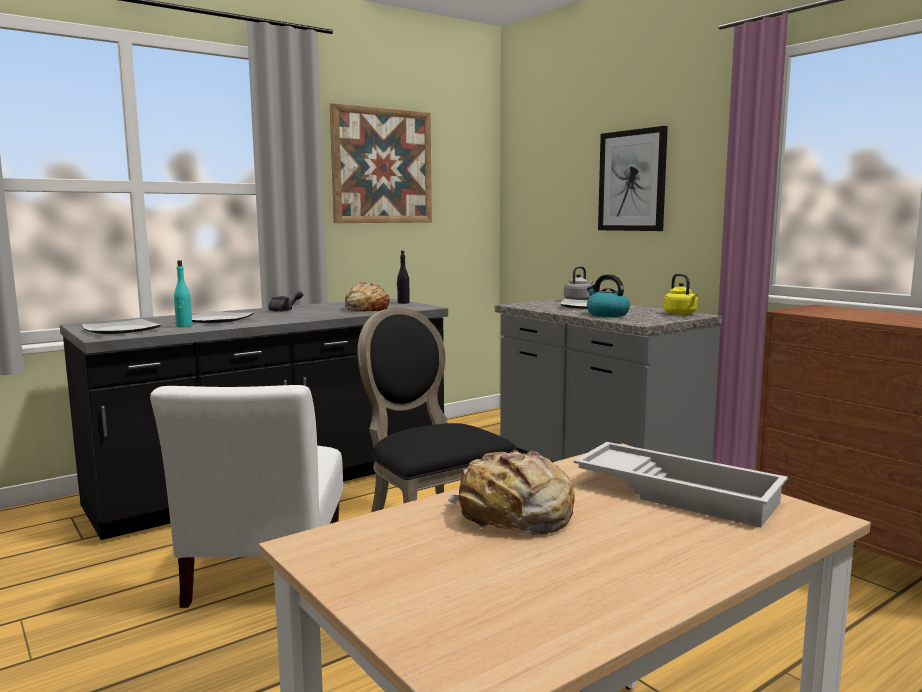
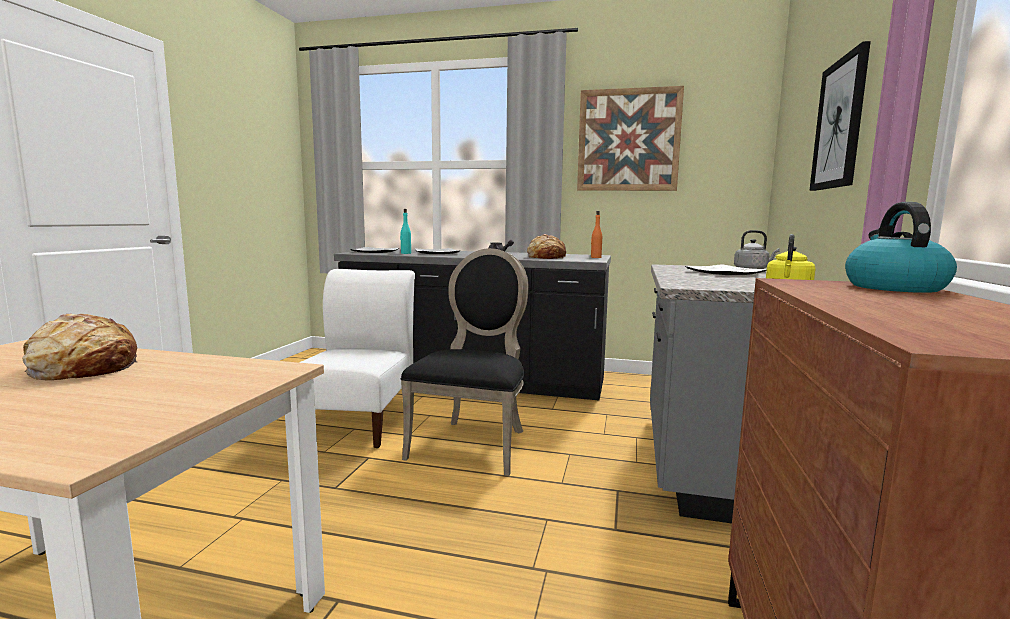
camera: 50 degrees right, 0 degrees up
white chair [150,385,343,608] -> white chair turned 135 degrees clockwise [299,269,415,448]
black bottle [397,251,410,304] -> orange bottle [591,211,602,258]
white tray [574,442,788,527] -> none
kettle [587,274,630,317] -> kettle moved to [845,202,957,293]

